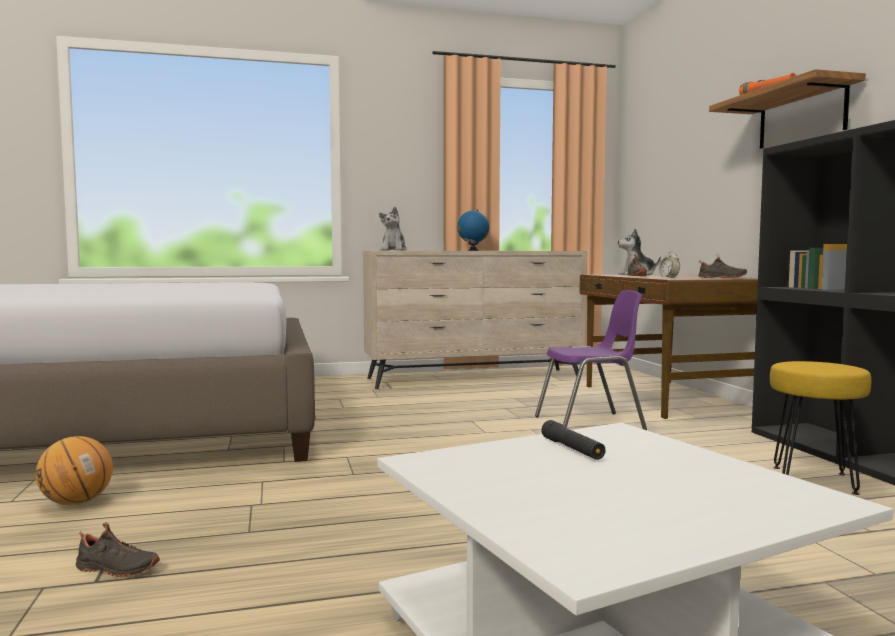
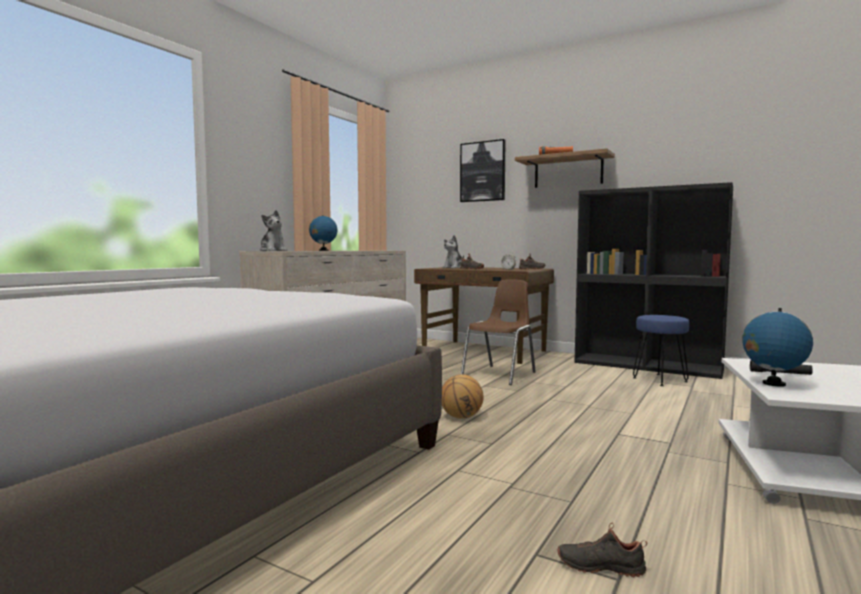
camera: 45 degrees left, 0 degrees up
basketball [36,436,113,505] -> basketball moved to [442,374,484,419]
black shoe [76,522,160,577] -> black shoe turned 135 degrees counterclockwise [558,523,647,578]
purple chair [535,290,647,430] -> brown chair [461,279,536,385]
yellow stool [770,361,871,495] -> blue stool [633,315,690,386]
none -> picture [460,139,506,202]
none -> globe [742,308,813,387]

